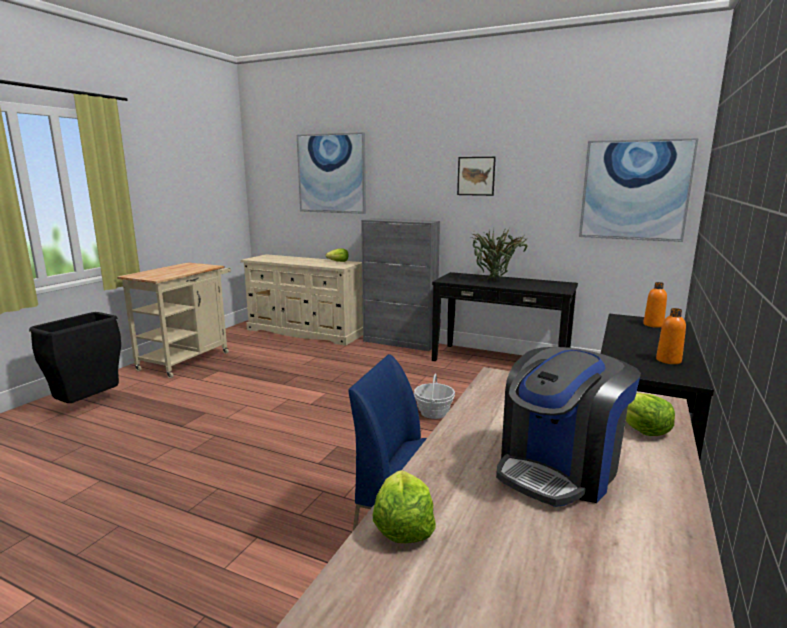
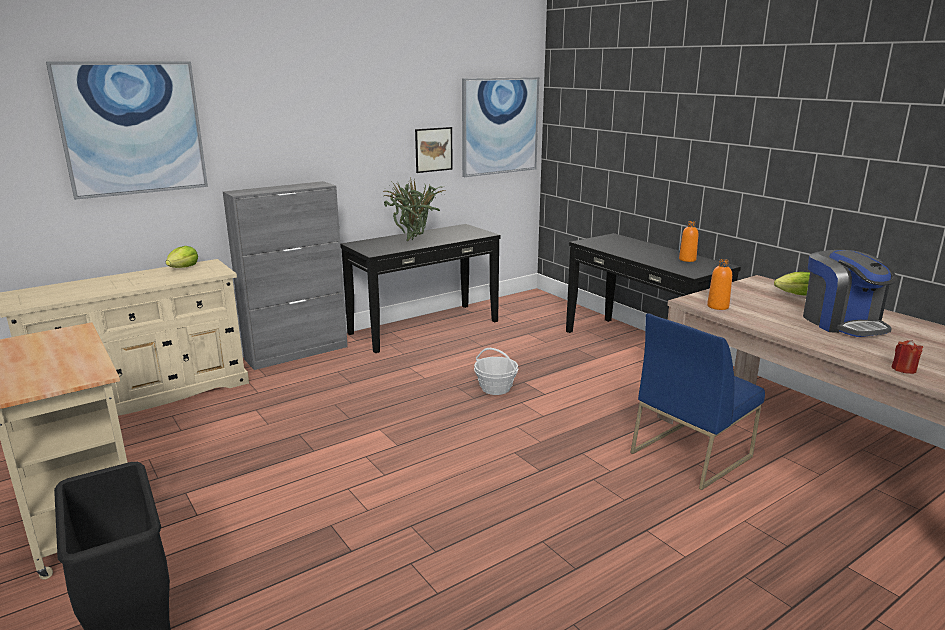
camera: 60 degrees left, 5 degrees up
lettuce [373,470,436,543] -> red candle [892,340,923,374]
picture [457,157,496,196] -> picture moved to [415,127,453,173]
orange bottle [643,282,667,328] -> orange bottle moved to [707,259,732,310]

